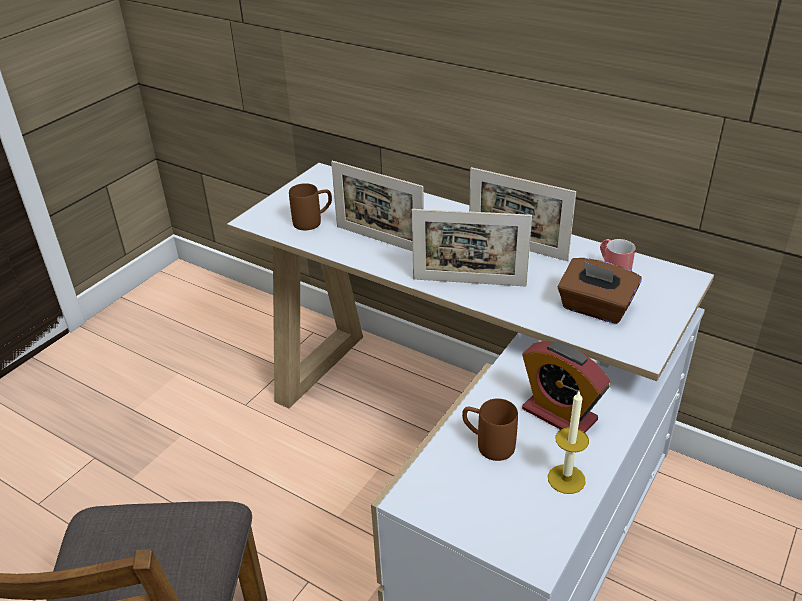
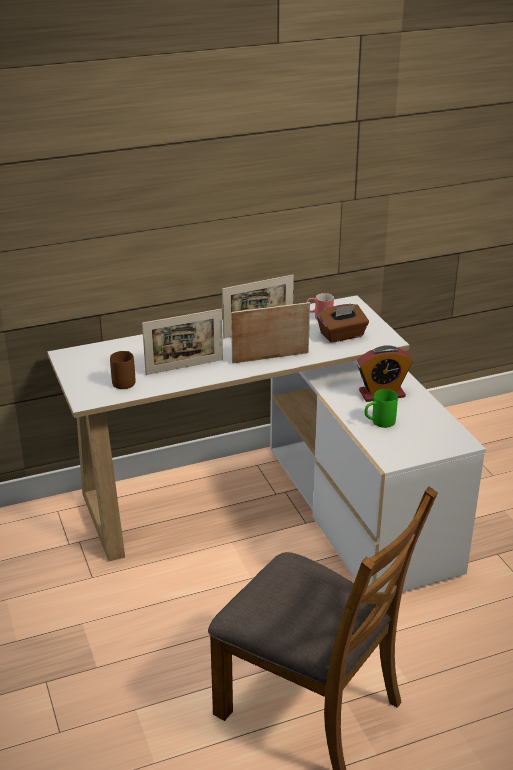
camera: 55 degrees left, 5 degrees down
picture frame [412,209,532,286] -> picture frame turned 150 degrees counterclockwise [231,302,310,364]
brown mug [462,399,518,461] -> green mug [365,389,398,428]
candle [548,391,589,494] -> none

